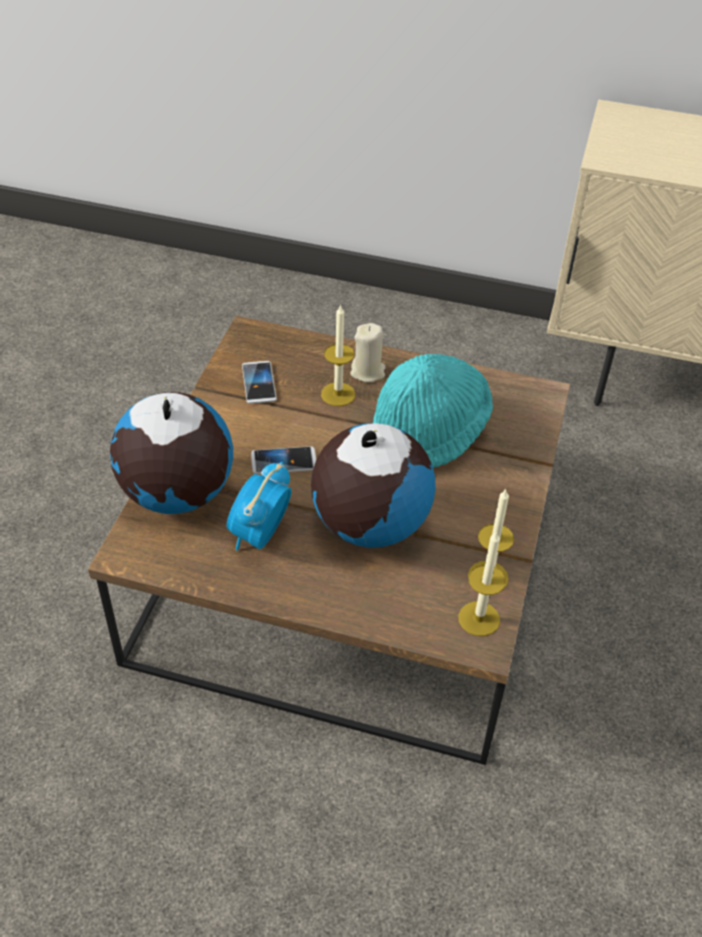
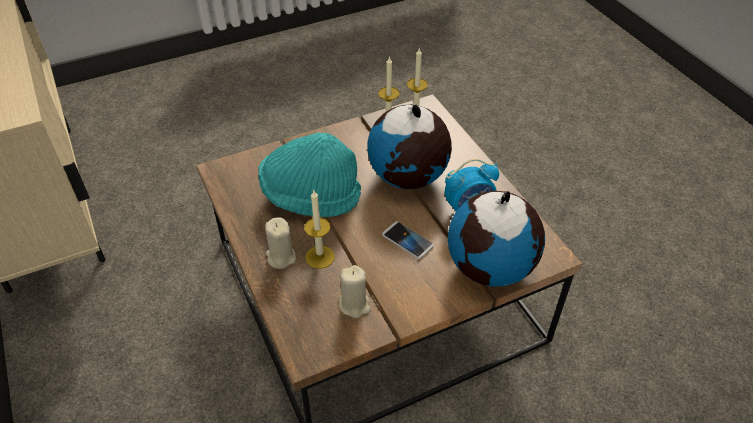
camera: 130 degrees left, 0 degrees up
phone [242,361,277,404] -> beige candle [340,265,371,318]

